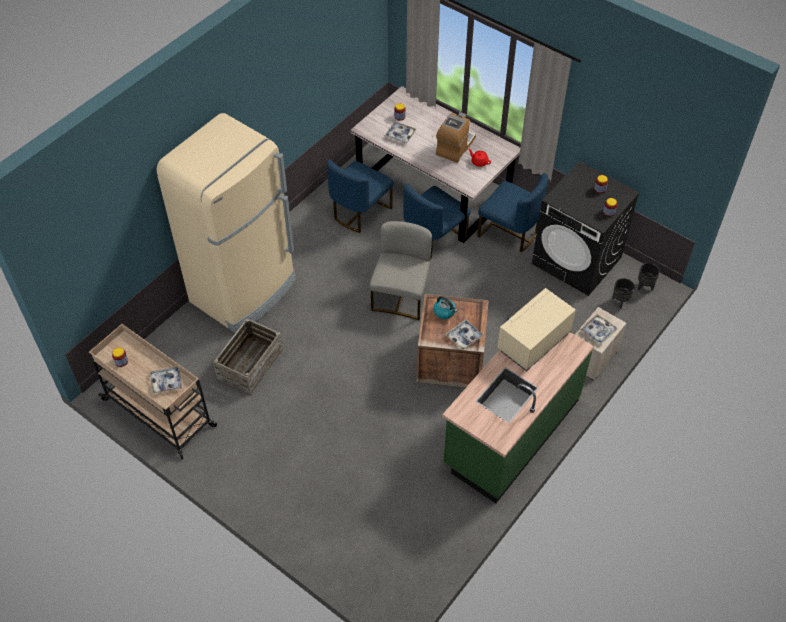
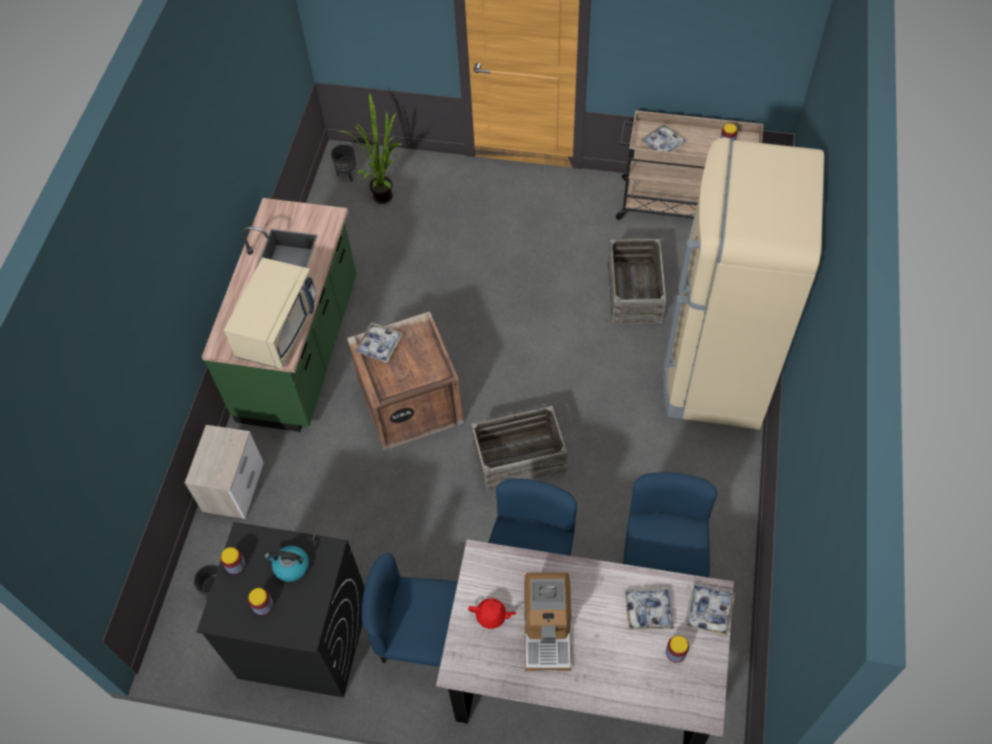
camera: 155 degrees right, 5 degrees up
grey chair [369,221,432,320] -> crate [471,406,568,491]
kettle [433,296,458,319] -> kettle moved to [265,546,309,582]
tray [580,314,617,345] -> tray moved to [685,583,735,636]
black planter [638,263,660,291] -> black planter moved to [331,144,356,182]
none -> potted plant [338,92,402,204]

